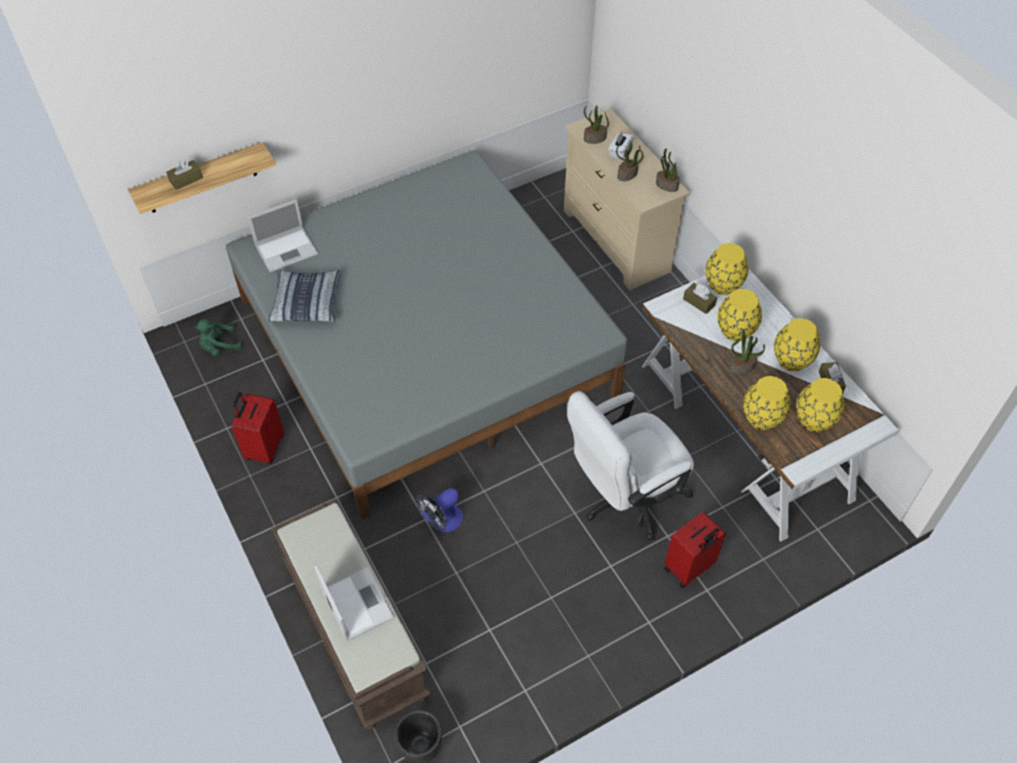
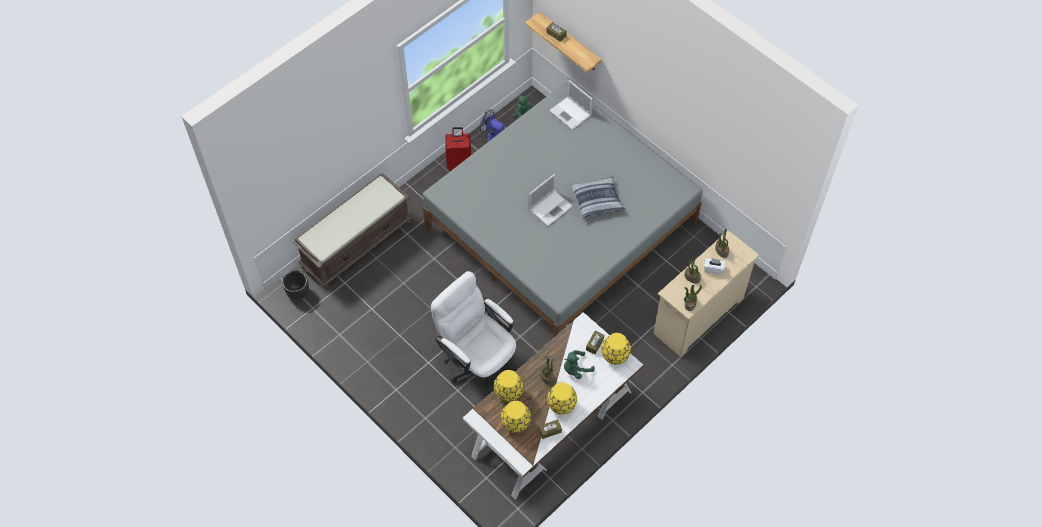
camera: 75 degrees right, 5 degrees up
pillow [268,270,342,322] -> pillow moved to [571,176,625,219]
laptop [314,565,394,641] -> laptop moved to [529,174,573,226]
fan [416,488,463,532] -> fan moved to [479,109,505,141]
red suitcase [664,511,726,588] -> none
yellow vase [717,289,762,341] -> green plush toy [564,350,595,379]

